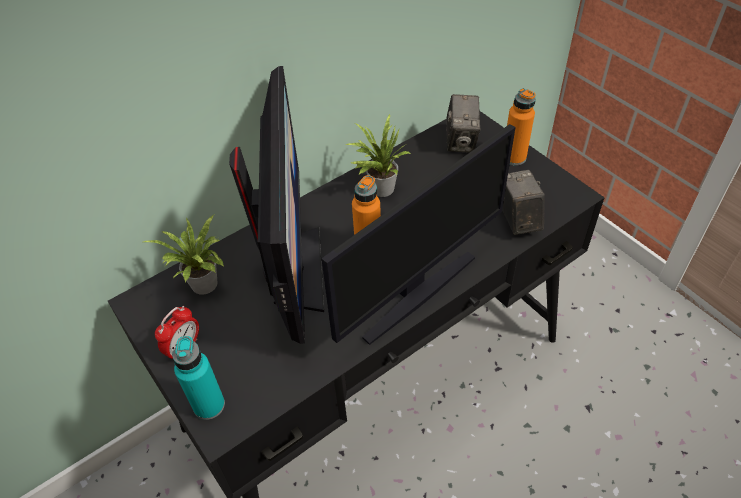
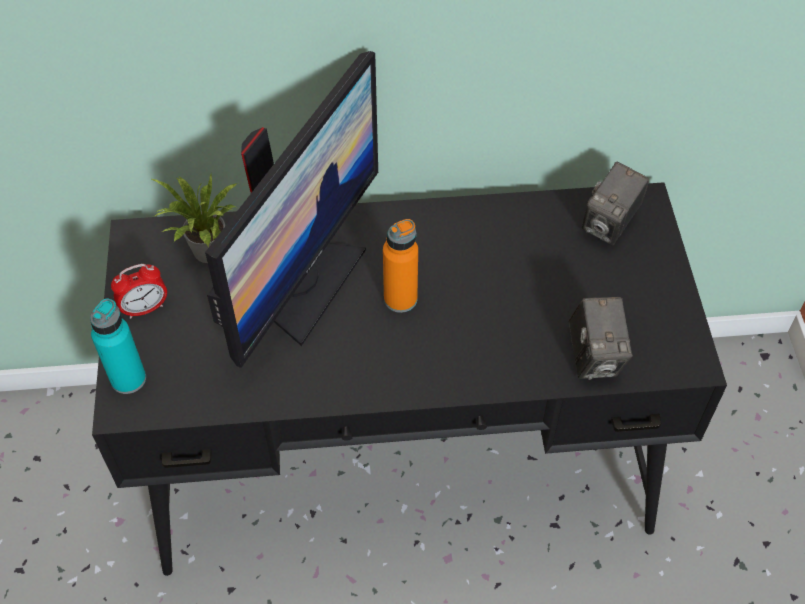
camera: 30 degrees right, 5 degrees up
monitor [321,124,515,345] -> none
potted plant [345,114,411,197] -> none
camera [502,170,545,235] -> camera turned 150 degrees clockwise [569,297,633,380]
orange bottle [507,88,536,165] -> none

